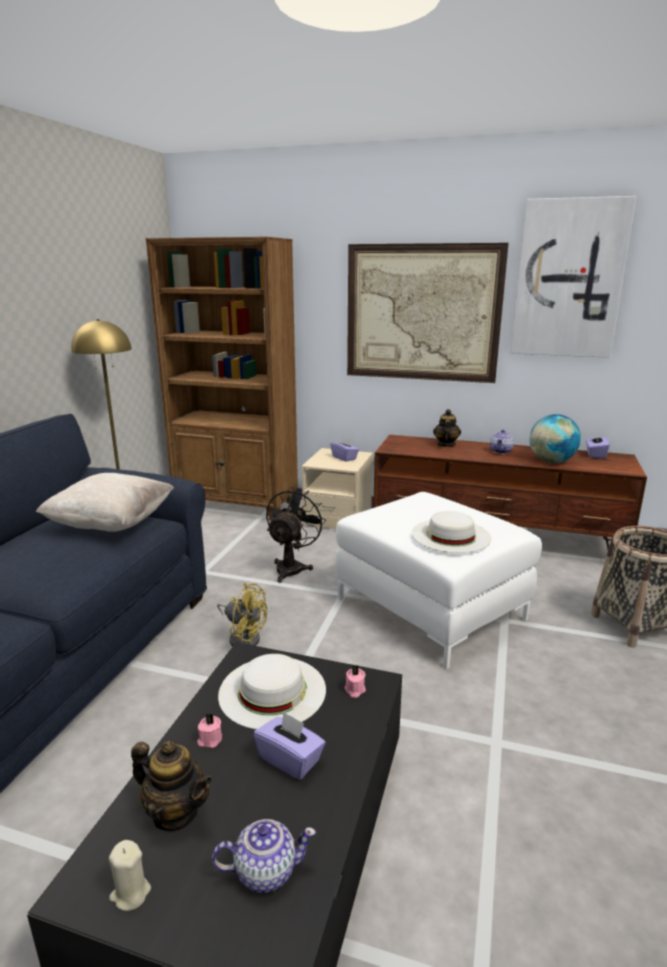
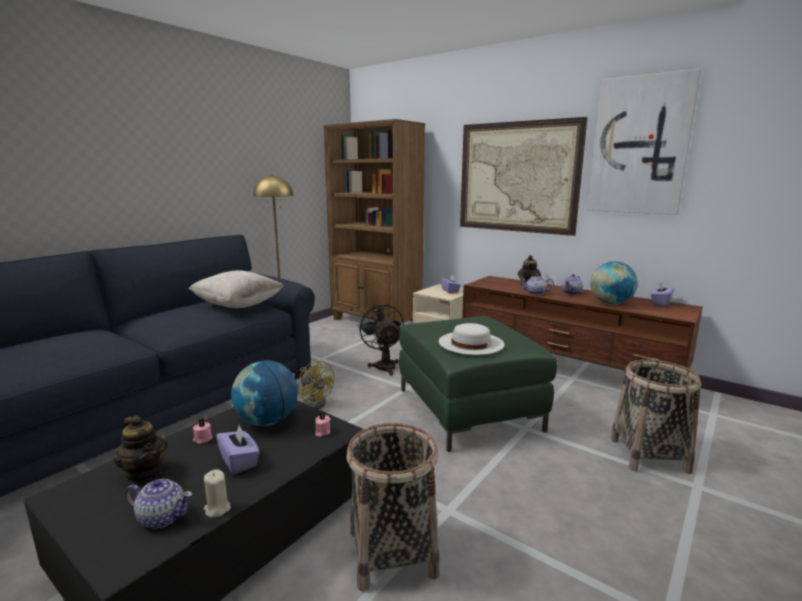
camera: 20 degrees right, 5 degrees down
beige candle [109,840,151,911] -> beige candle moved to [204,469,231,518]
white hat [218,654,326,729] -> globe [231,360,298,426]
black fan [266,487,326,583] -> black fan turned 60 degrees counterclockwise [357,304,404,375]
white ottoman [335,492,542,669] -> green ottoman [399,316,557,452]
none -> basket [347,423,440,592]
none -> teapot [520,274,554,295]

